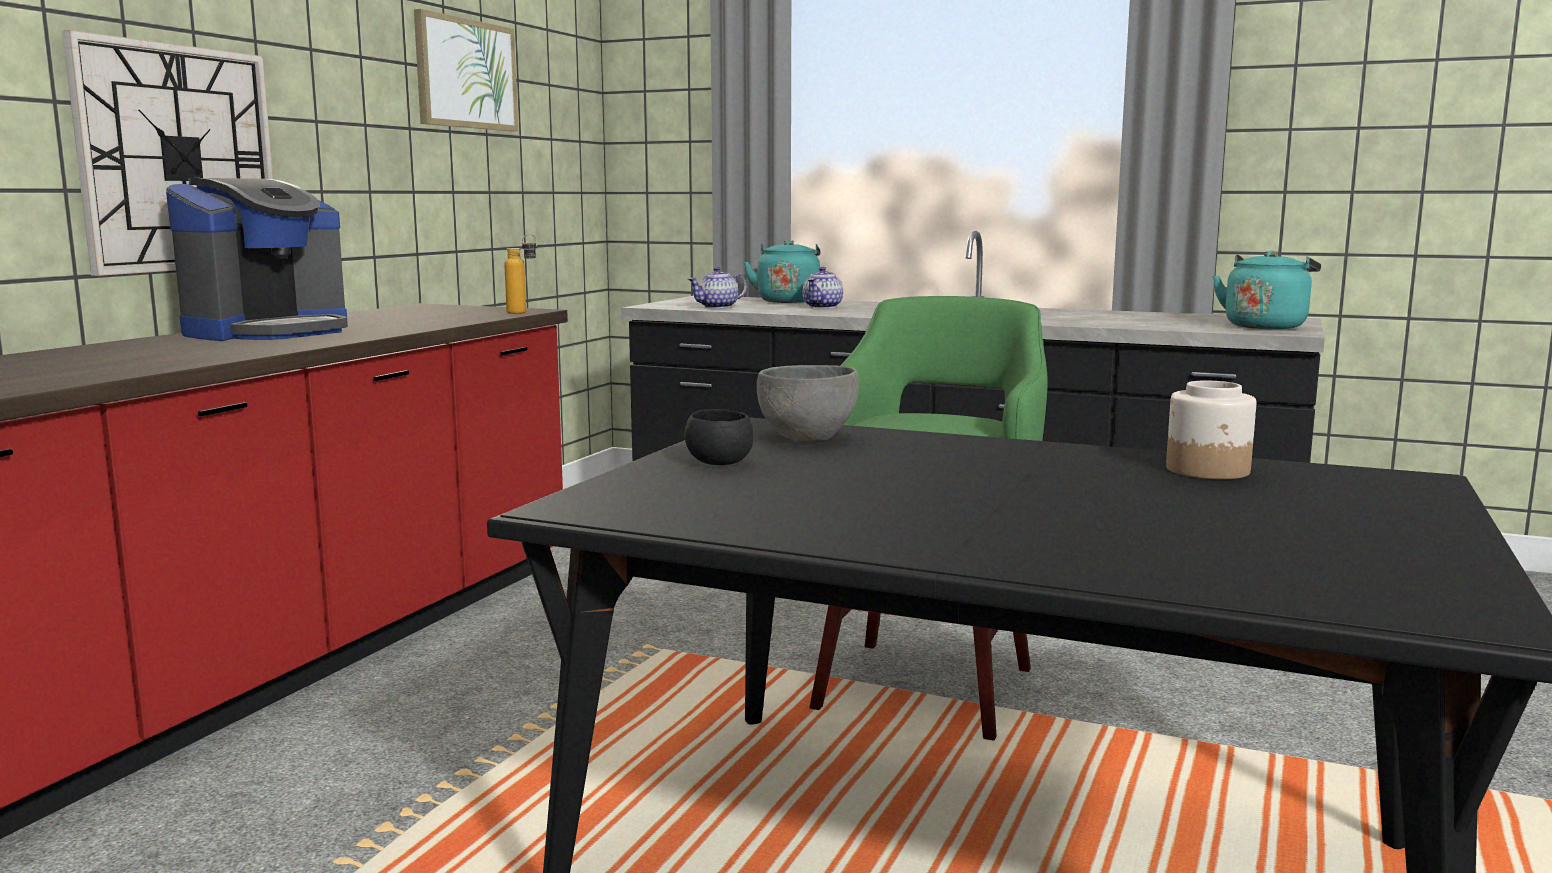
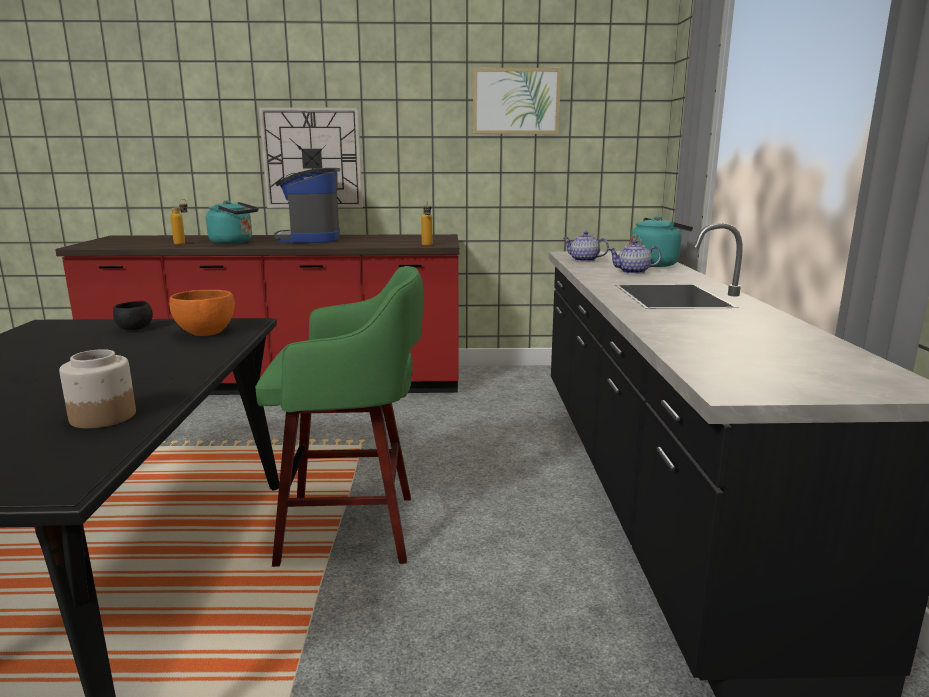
camera: 65 degrees right, 5 degrees up
coffee machine [166,178,348,341] -> coffee machine turned 75 degrees clockwise [274,168,340,243]
grey bowl [757,365,859,441] -> orange bowl [169,290,235,336]
turquoise kettle [1212,250,1321,329] -> turquoise kettle moved to [206,200,258,244]
none -> bottle [170,199,188,245]

